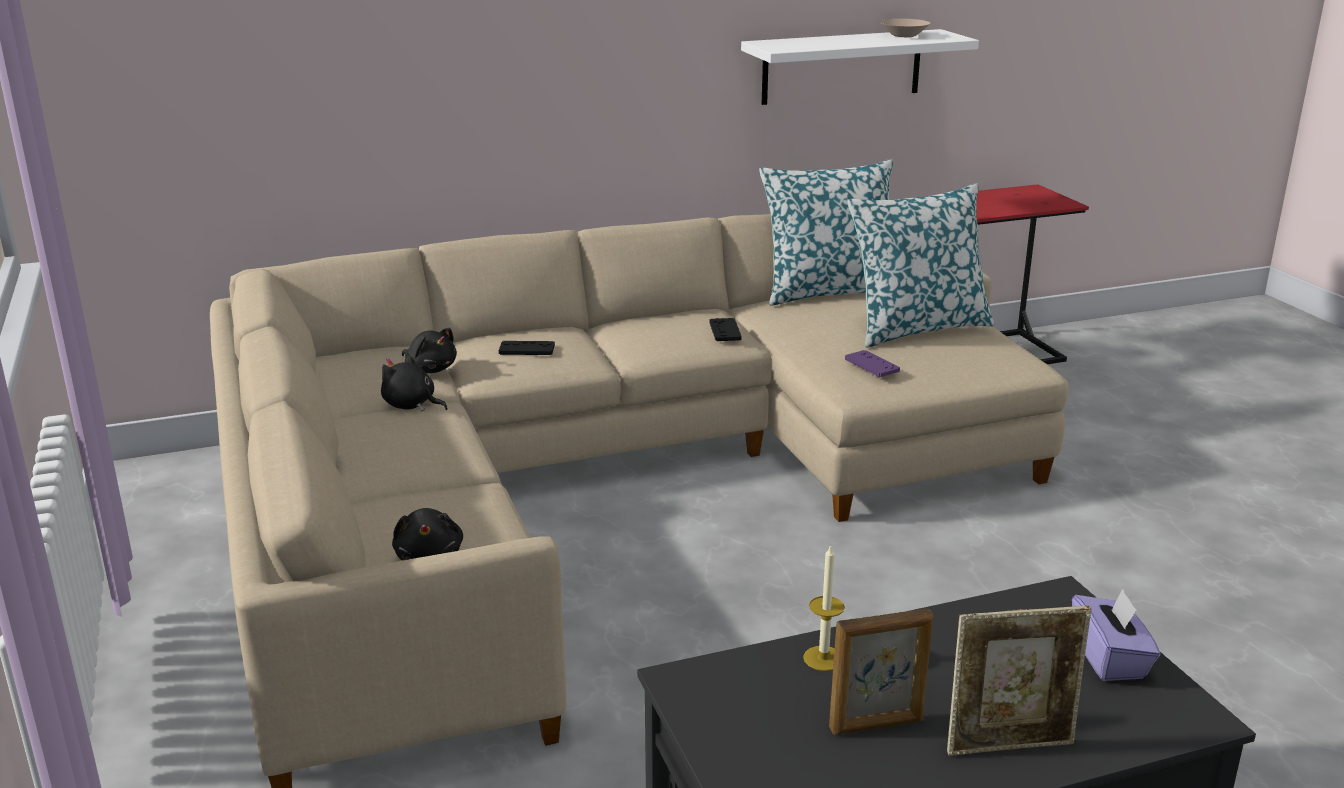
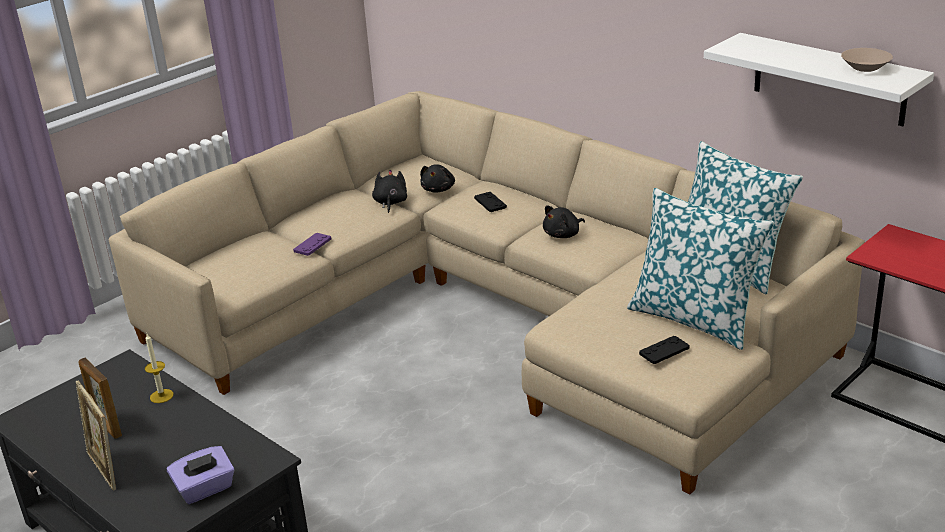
camera: 65 degrees right, 5 degrees up
black plush toy [392,508,463,561] -> black plush toy moved to [543,205,585,238]
black game controller [710,318,742,341] -> black game controller moved to [639,336,689,364]
purple game controller [845,350,900,377] -> purple game controller moved to [293,233,331,256]

